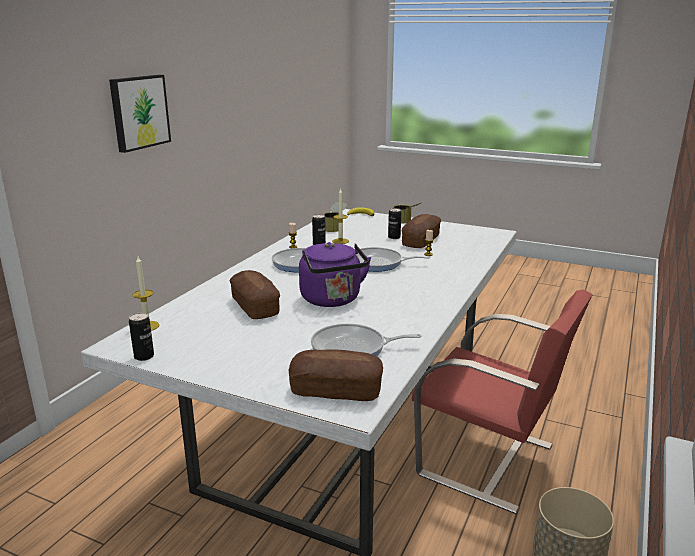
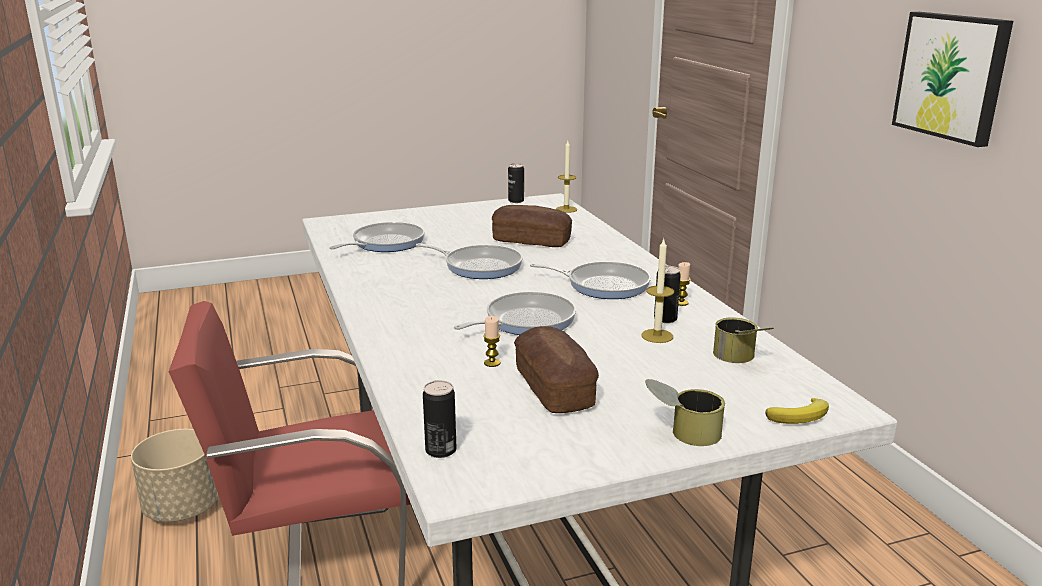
camera: 135 degrees right, 0 degrees up
bread [288,349,383,401] -> none
purple kettle [299,242,371,307] -> frying pan [416,243,523,279]
can [388,208,401,239] -> can moved to [423,380,456,458]

